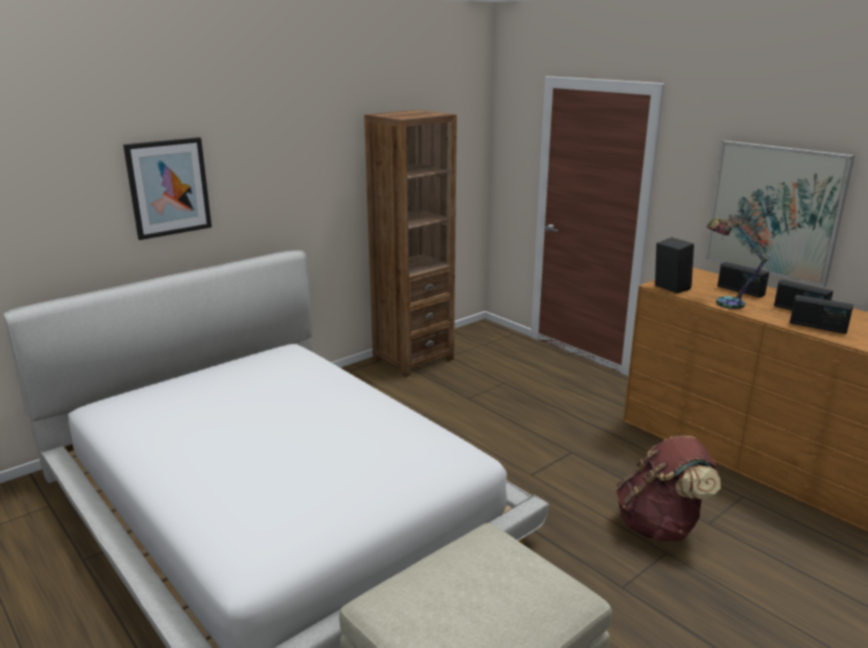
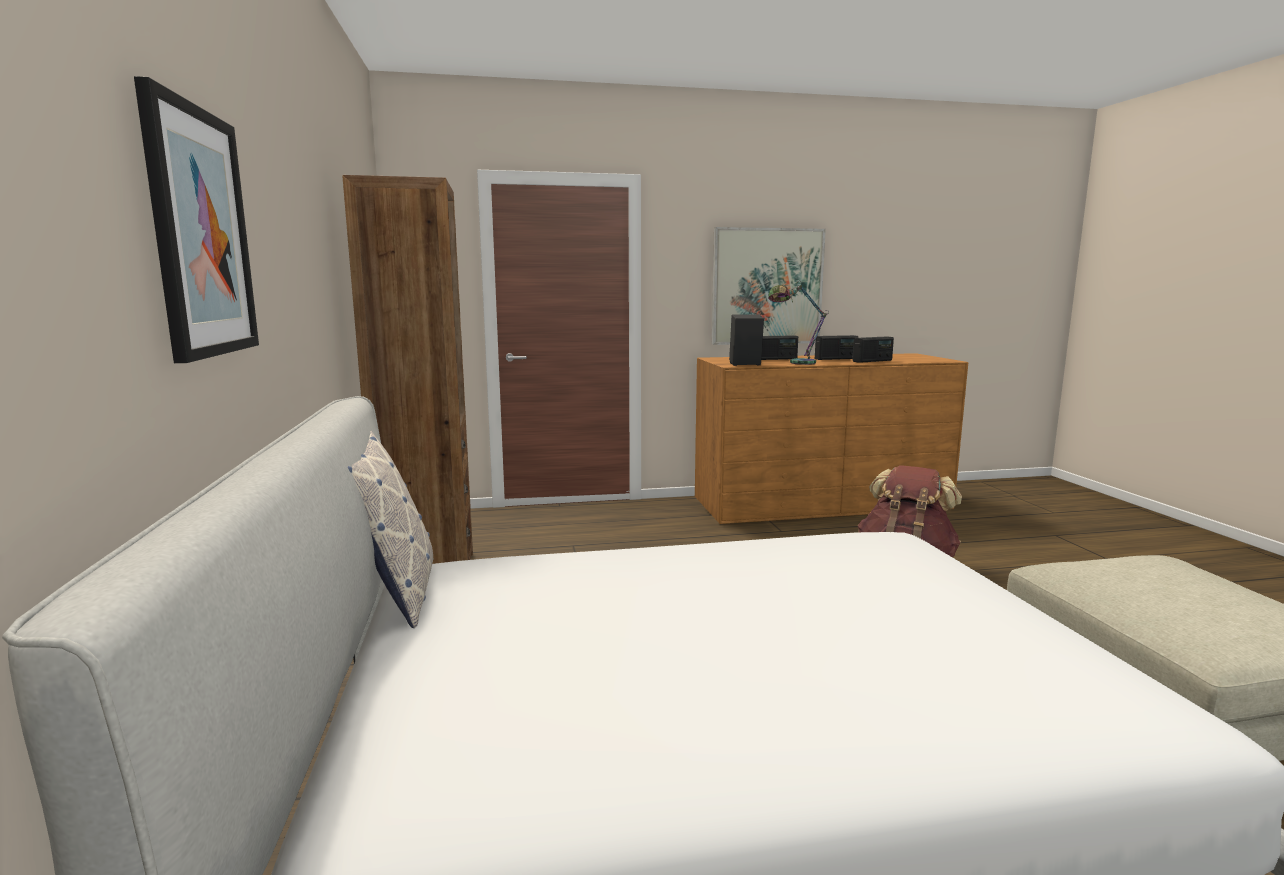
camera: 60 degrees left, 10 degrees down
none -> pillow [348,431,434,628]

